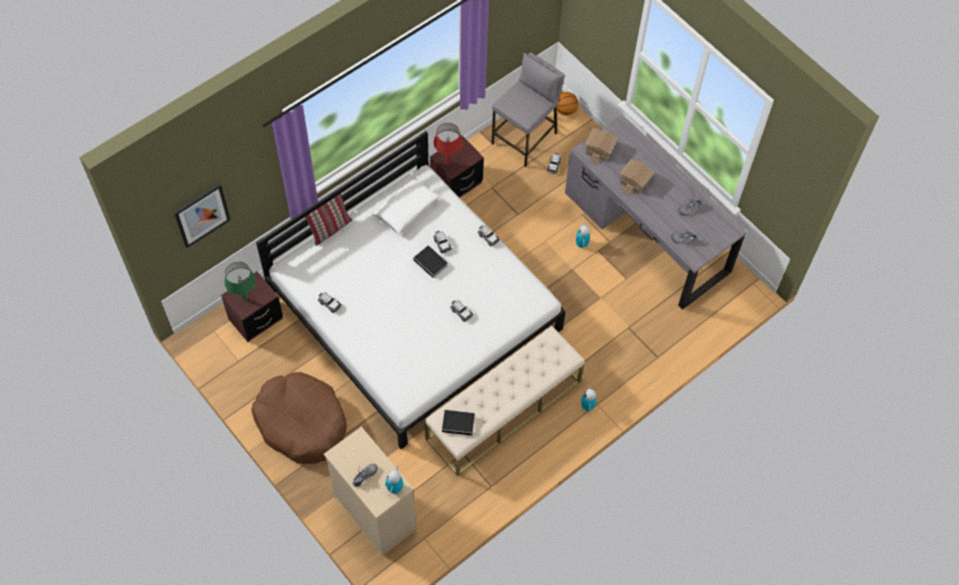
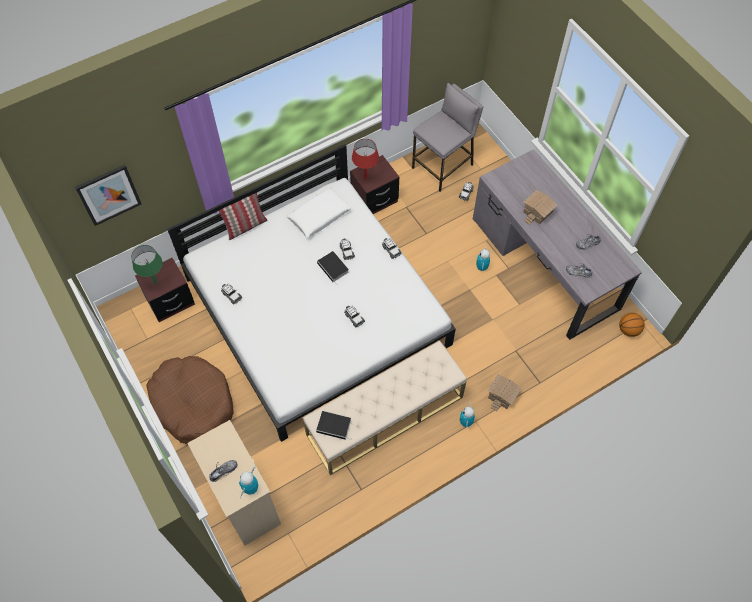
camera: 10 degrees right, 0 degrees up
basketball [556,92,578,116] -> basketball moved to [619,313,645,337]
toy house [585,128,618,165] -> toy house moved to [488,374,522,411]

